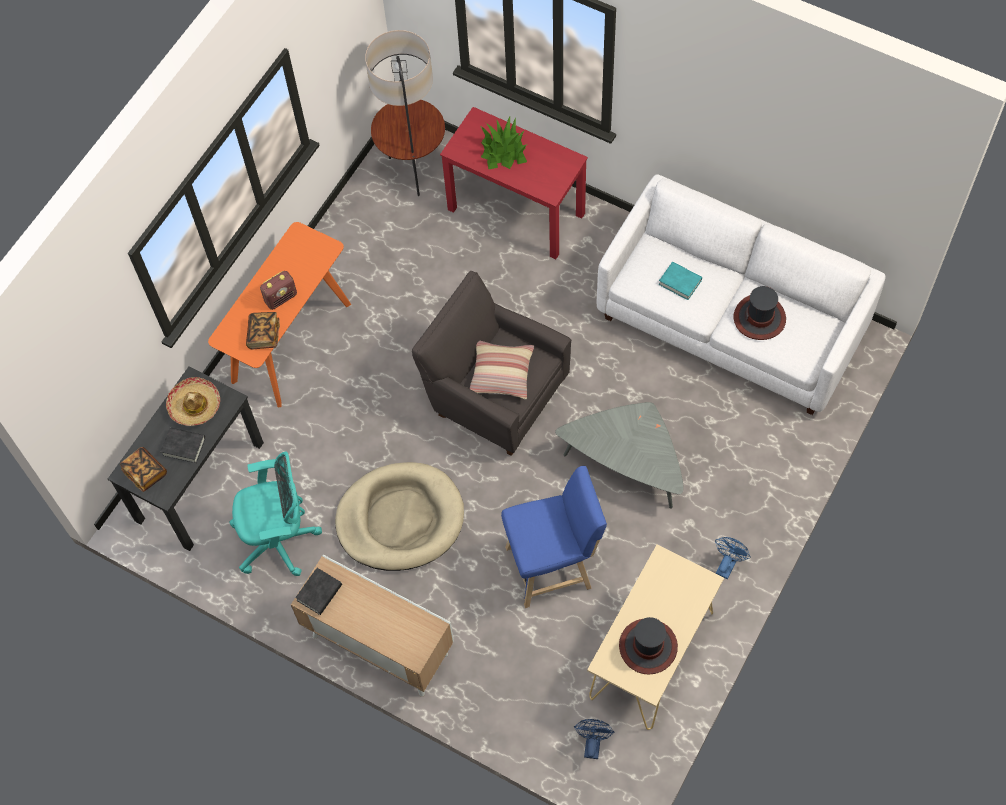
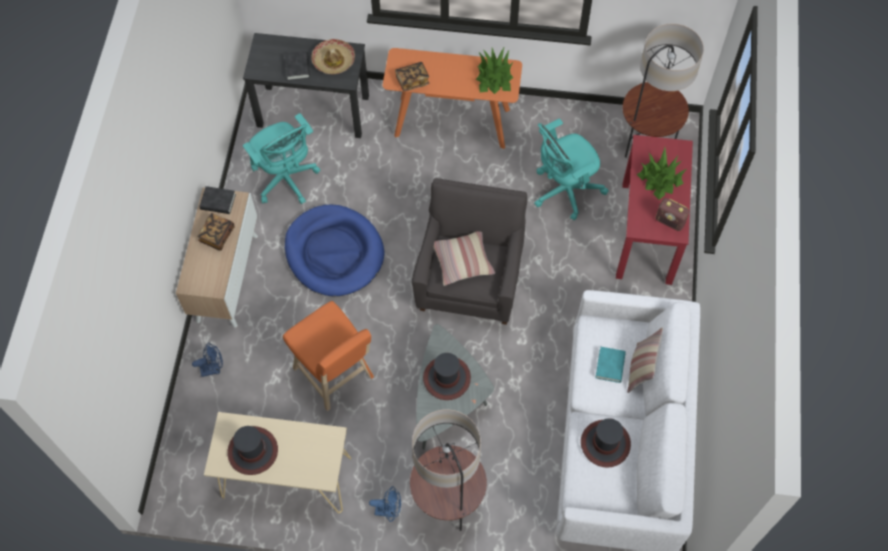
camera: 65 degrees right, 0 degrees up
book [120,447,167,492] -> book moved to [197,213,235,250]
radio [260,271,297,310] -> radio moved to [656,198,690,231]
beige dog bed [335,462,464,571] -> blue dog bed [285,205,384,296]
blue stool [501,466,607,608] -> orange stool [283,301,374,411]
blue fan [574,719,614,759] -> blue fan moved to [192,343,223,377]
none -> floor lamp [410,410,487,531]
none -> hat [423,353,471,400]
none -> potted plant [476,48,513,94]
none -> turquoise office chair [534,119,609,220]
none -> pillow [627,327,663,393]

